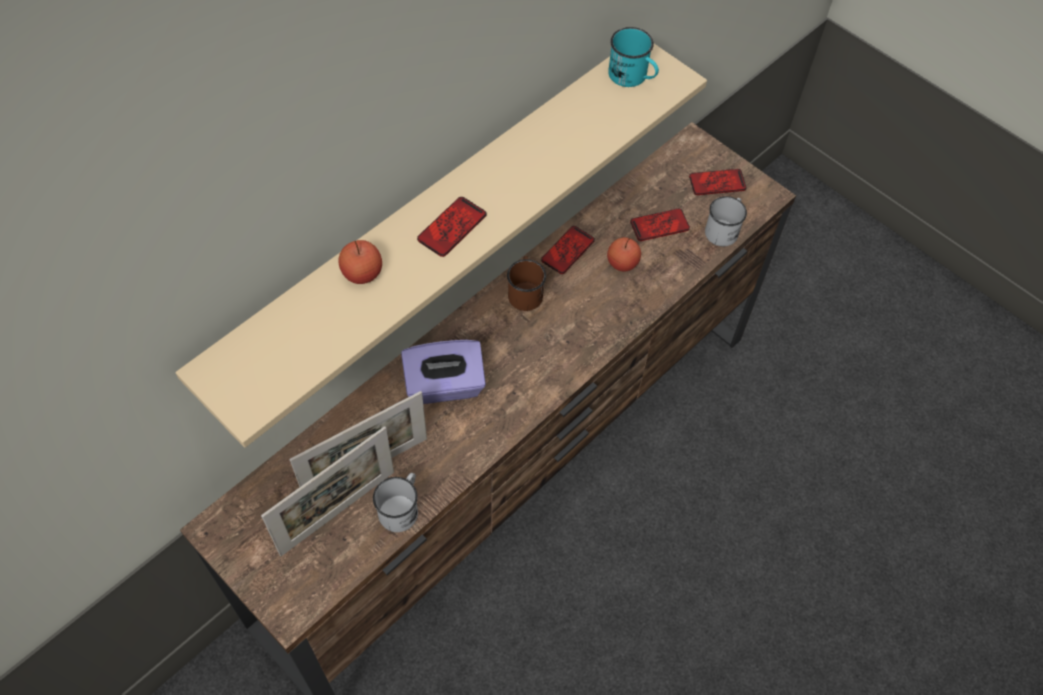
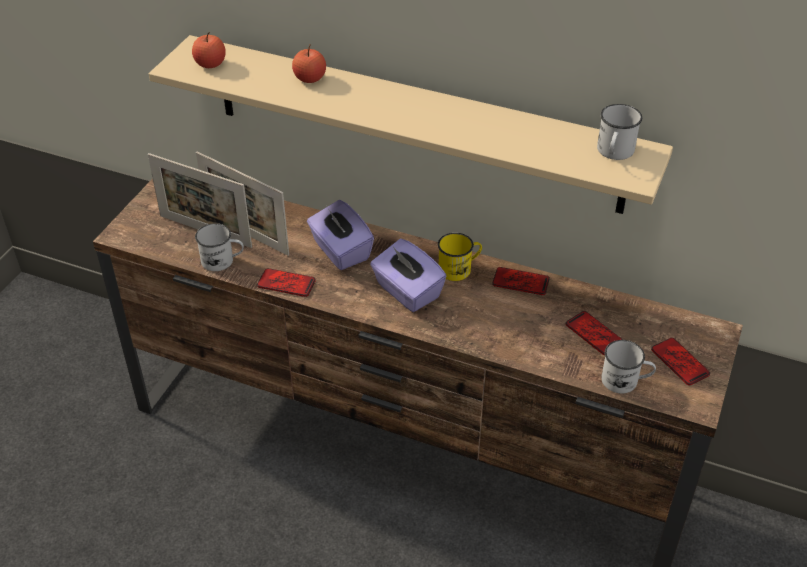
camera: 70 degrees right, 15 degrees down
phone [417,197,487,257] -> phone moved to [257,268,316,297]
brown mug [507,256,546,311] -> yellow mug [438,233,482,281]
apple [607,237,641,272] -> apple moved to [192,32,226,68]
turquoise mug [608,27,659,87] -> white mug [597,104,642,160]
none -> purple tissue box [370,239,446,312]

